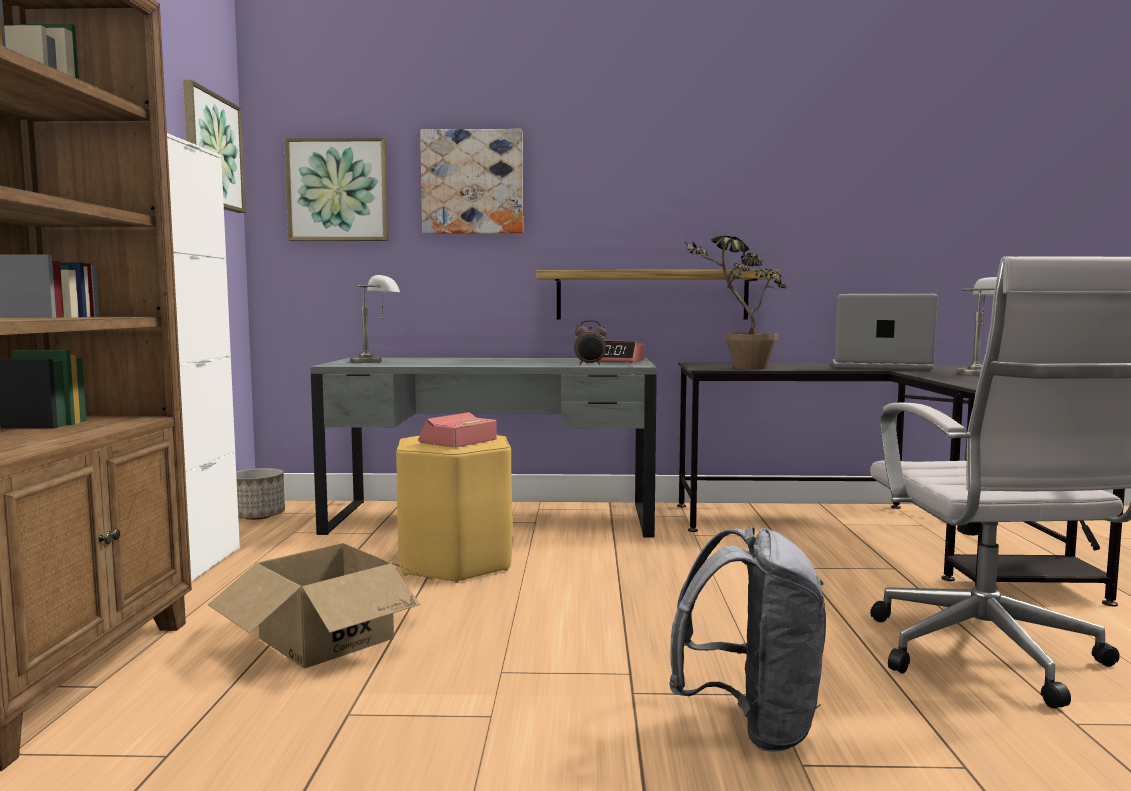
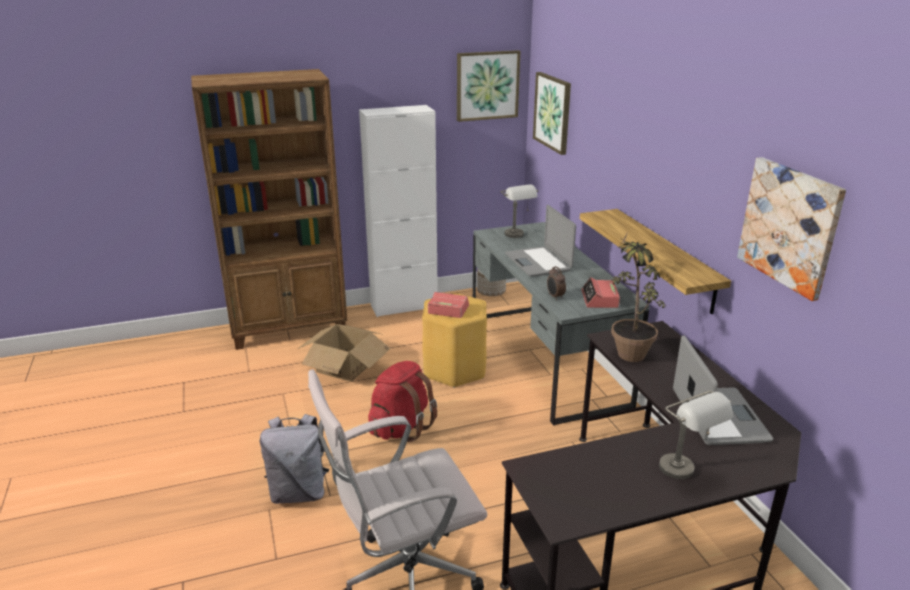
camera: 70 degrees right, 20 degrees up
picture [420,129,523,234] -> picture moved to [737,157,846,301]
none -> red backpack [368,361,437,442]
none -> laptop [505,205,576,276]

